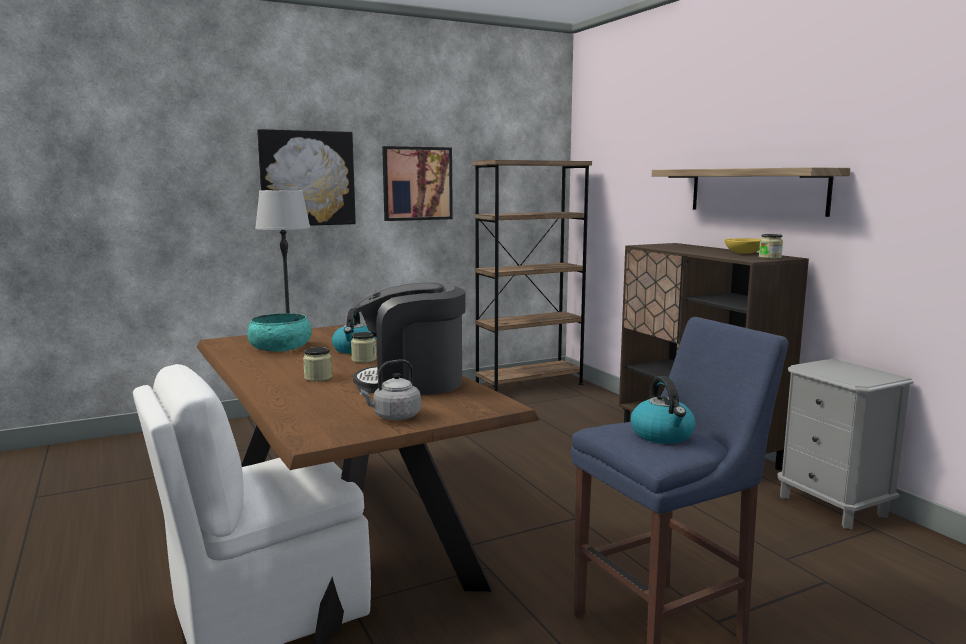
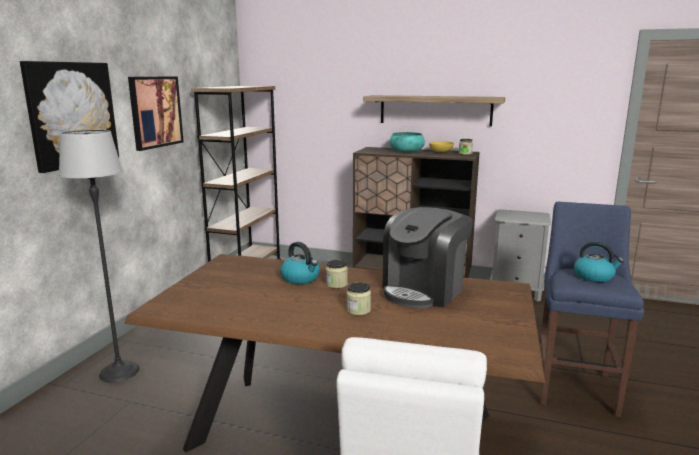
camera: 45 degrees left, 5 degrees up
turquoise bowl [247,313,312,352] -> turquoise bowl moved to [390,132,425,152]
grey kettle [359,360,421,420] -> none

